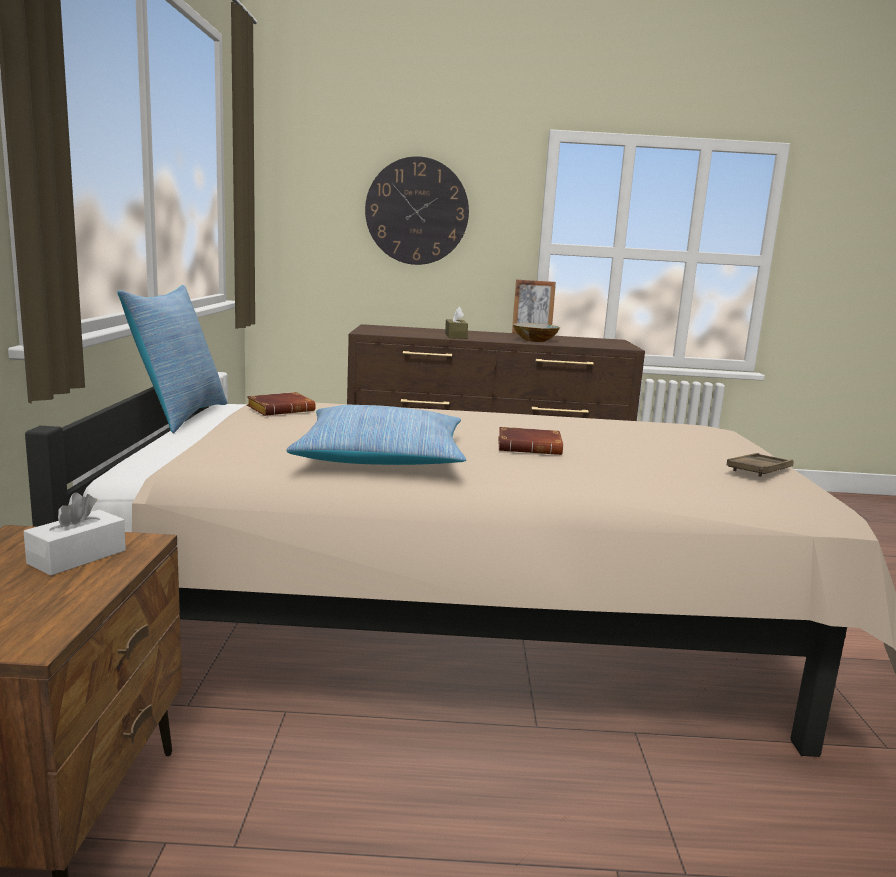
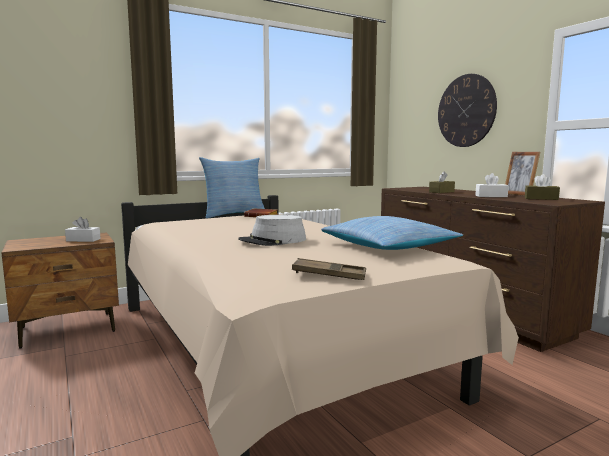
camera: 60 degrees right, 5 degrees down
pillow [287,405,466,465] -> pillow moved to [321,216,463,250]
brown book [499,427,563,455] -> grey hat [238,215,306,246]
bowl [513,323,560,342] -> white tissue box [475,173,509,197]
none -> brown tissue box [525,174,560,200]

